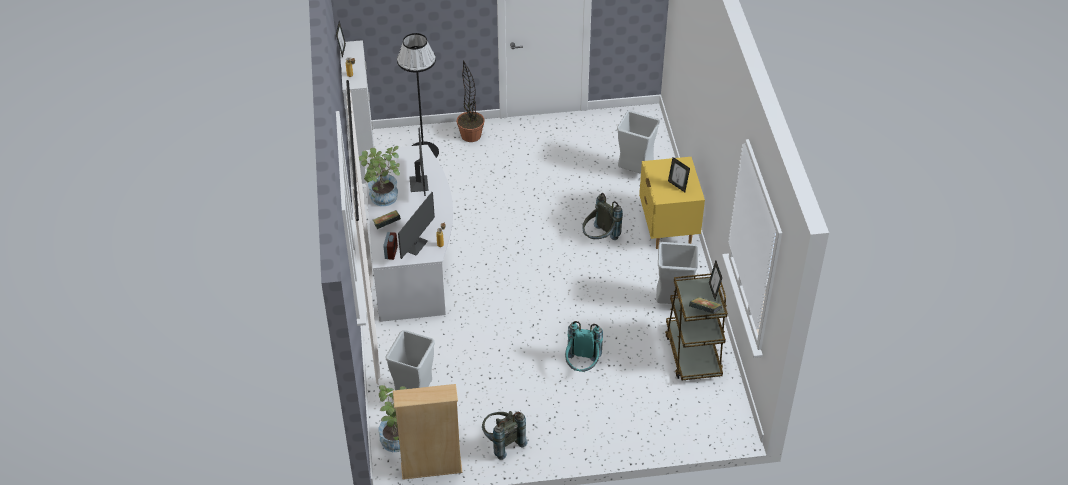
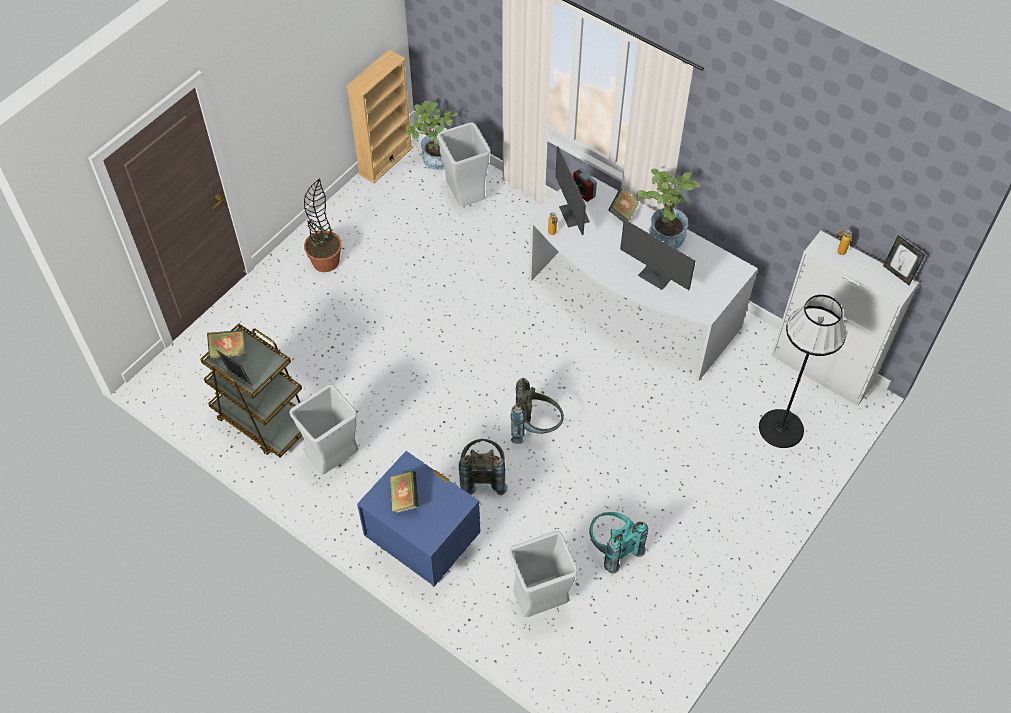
camera: 135 degrees right, 10 degrees up
potted plant [457,60,485,142] -> potted plant moved to [304,178,342,272]
grey backpack [482,411,528,460] -> grey backpack moved to [511,378,564,444]
turquoise backpack [565,321,603,372] -> turquoise backpack moved to [589,512,648,574]
yellow nightstand [639,157,705,249] -> blue nightstand [357,451,480,587]
picture frame [668,157,690,192] -> book [390,471,419,513]

